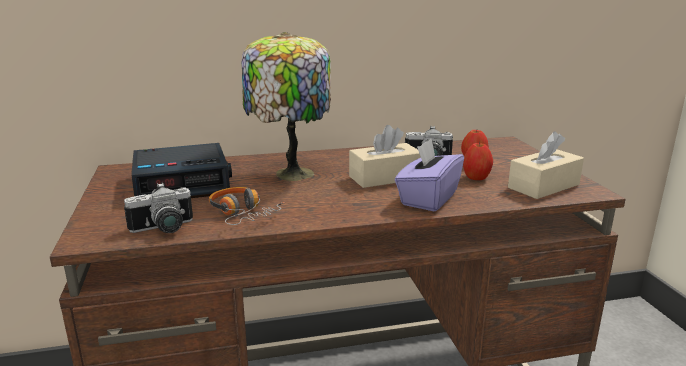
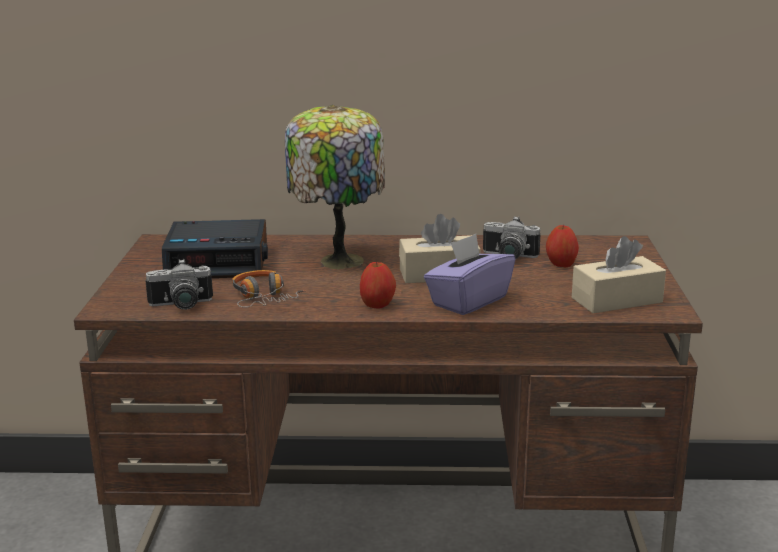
camera: 15 degrees right, 0 degrees up
apple [463,142,493,180] -> apple moved to [360,261,396,308]

